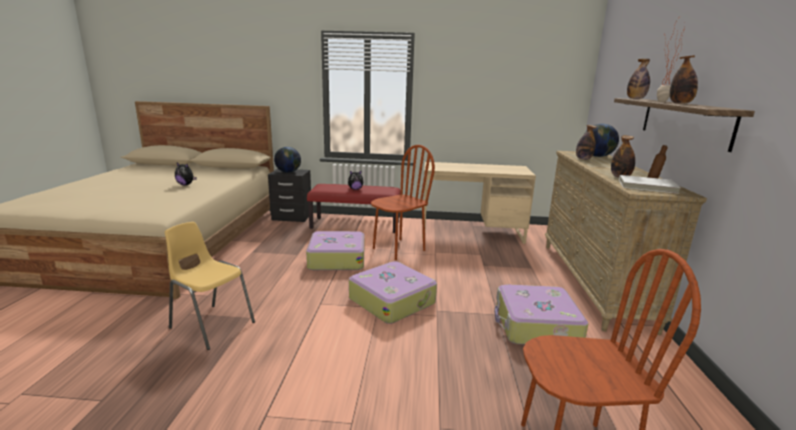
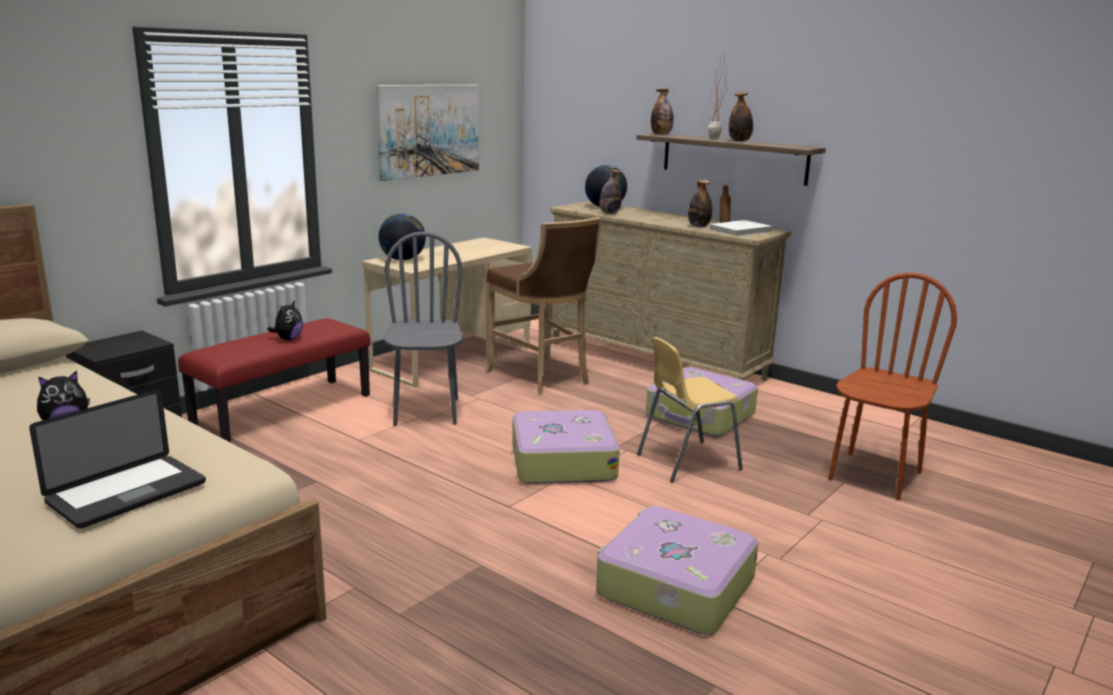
camera: 55 degrees left, 0 degrees up
yellow chair [165,222,255,350] -> yellow chair moved to [637,337,743,483]
globe [274,147,301,173] -> globe moved to [378,214,426,260]
suitcase [306,231,364,270] -> suitcase moved to [596,506,759,634]
brown chair [371,145,435,260] -> grey chair [384,232,463,426]
none -> laptop [29,389,206,529]
none -> picture [376,85,479,181]
none -> brown stool [485,217,602,395]

